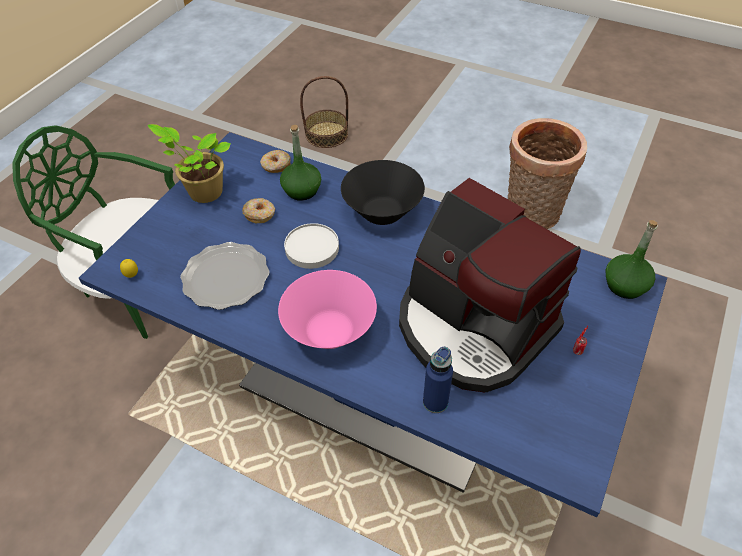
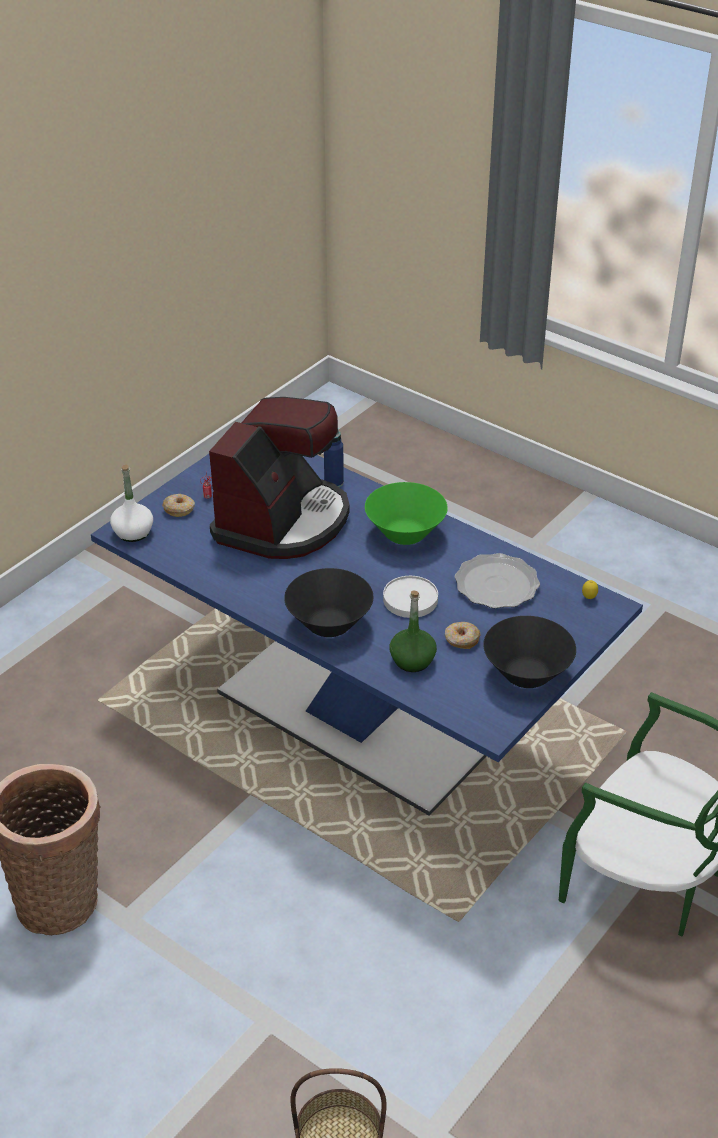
camera: 170 degrees left, 10 degrees down
potted plant [148,124,231,203] -> black bowl [483,616,576,688]
donut [260,150,291,173] -> donut moved to [162,494,195,517]
pink bowl [278,270,377,349] -> green bowl [365,482,448,545]
coffee machine [399,178,581,393] -> coffee machine turned 60 degrees clockwise [209,397,350,559]
green bottle [606,220,658,299] -> white bottle [110,465,153,542]

